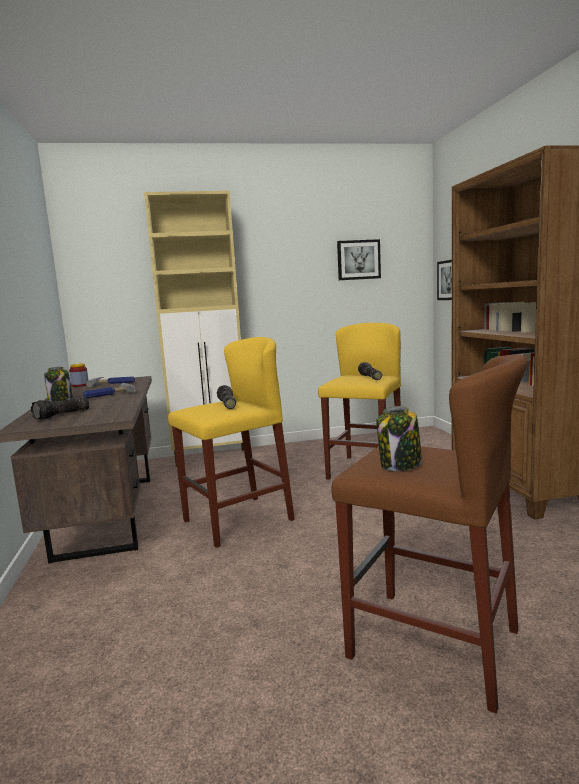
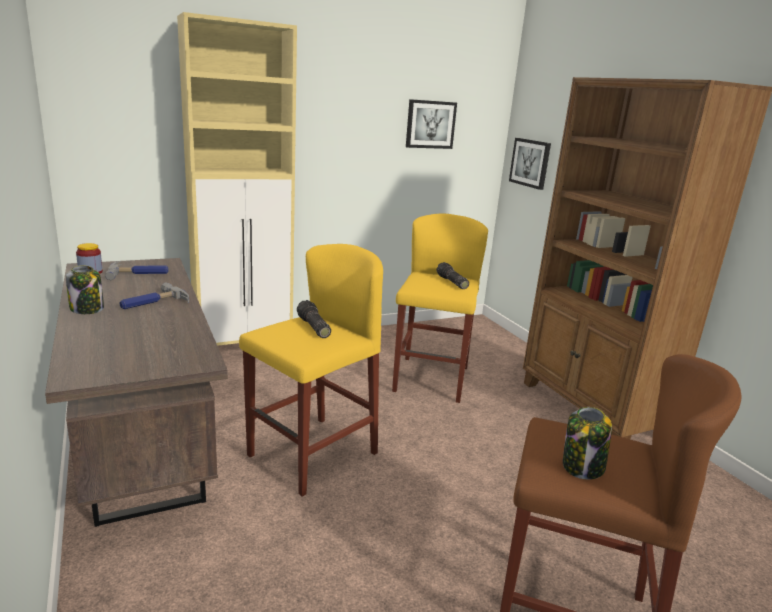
camera: 15 degrees left, 10 degrees up
flashlight [31,398,89,420] -> none

